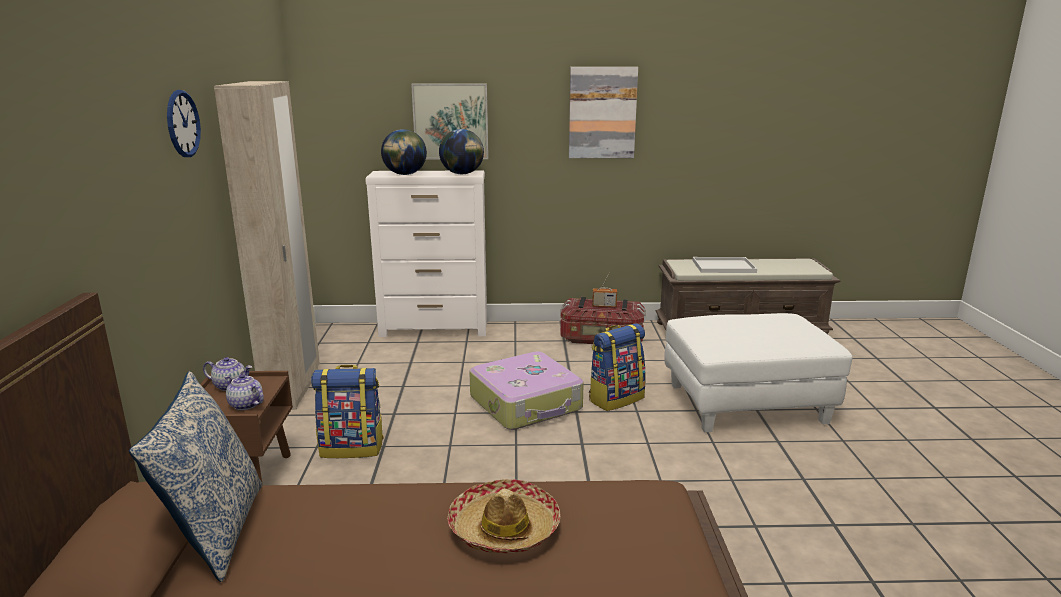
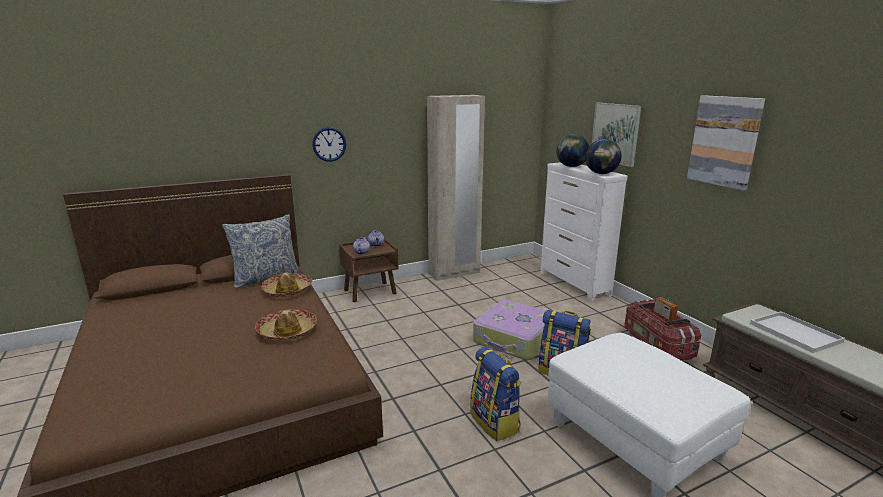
camera: 65 degrees right, 0 degrees up
wall clock [167,90,201,157] -> wall clock moved to [312,127,346,162]
backpack [311,365,384,458] -> backpack moved to [470,347,521,441]
none -> hat [261,272,313,297]

